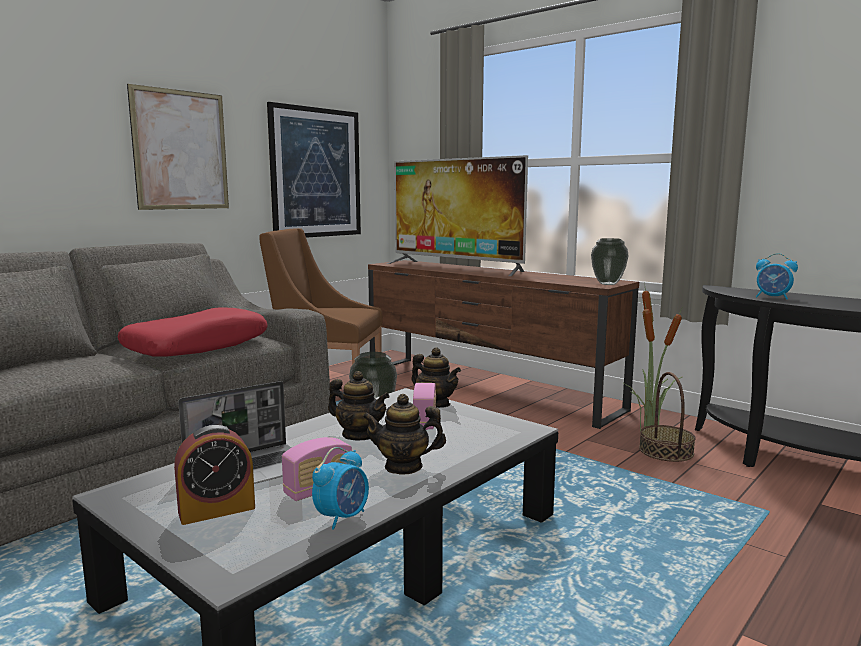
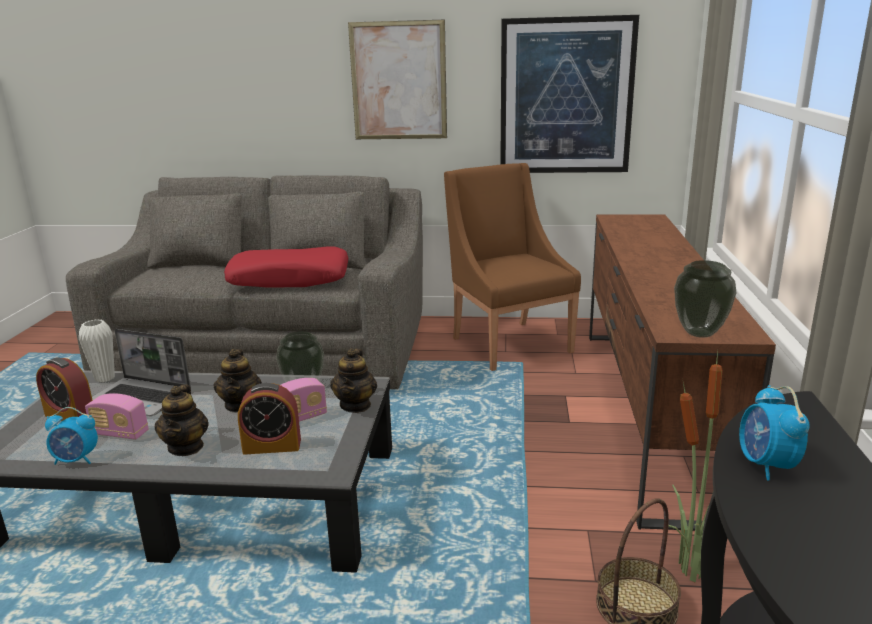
camera: 55 degrees right, 10 degrees up
teapot [362,394,446,475] -> teapot turned 150 degrees counterclockwise [155,384,209,456]
television [387,155,528,276] -> none
none -> white vase [79,319,115,382]
none -> alarm clock [238,383,301,455]

